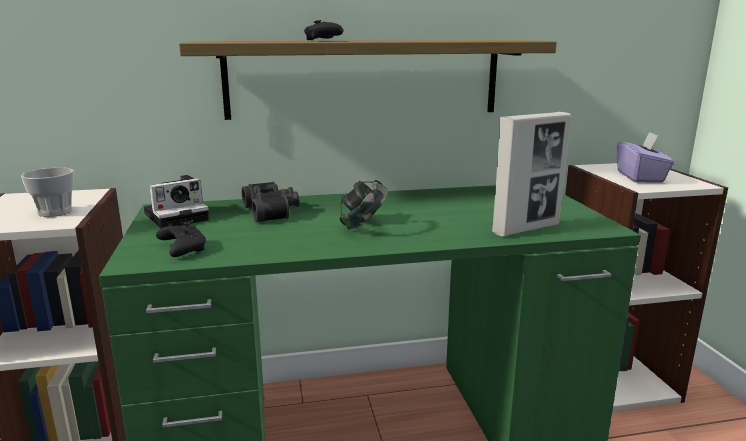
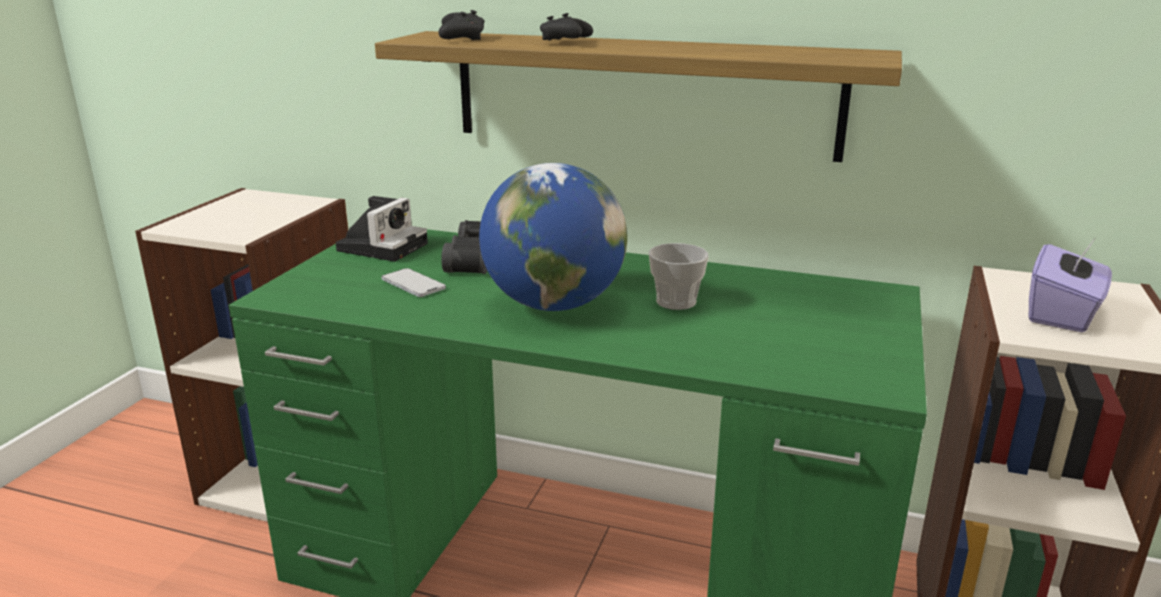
camera: 30 degrees right, 5 degrees up
cup [21,168,74,217] -> cup moved to [649,243,709,310]
camera [144,175,209,228] -> camera turned 60 degrees counterclockwise [336,196,428,262]
black game controller [156,222,206,257] -> black game controller moved to [438,10,484,40]
headphones [340,180,388,229] -> globe [479,163,627,311]
picture frame [492,112,571,237] -> none
none -> phone [381,268,446,297]

